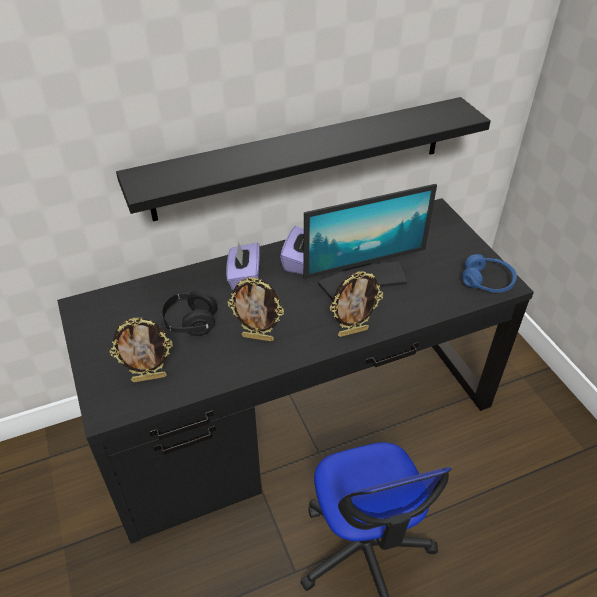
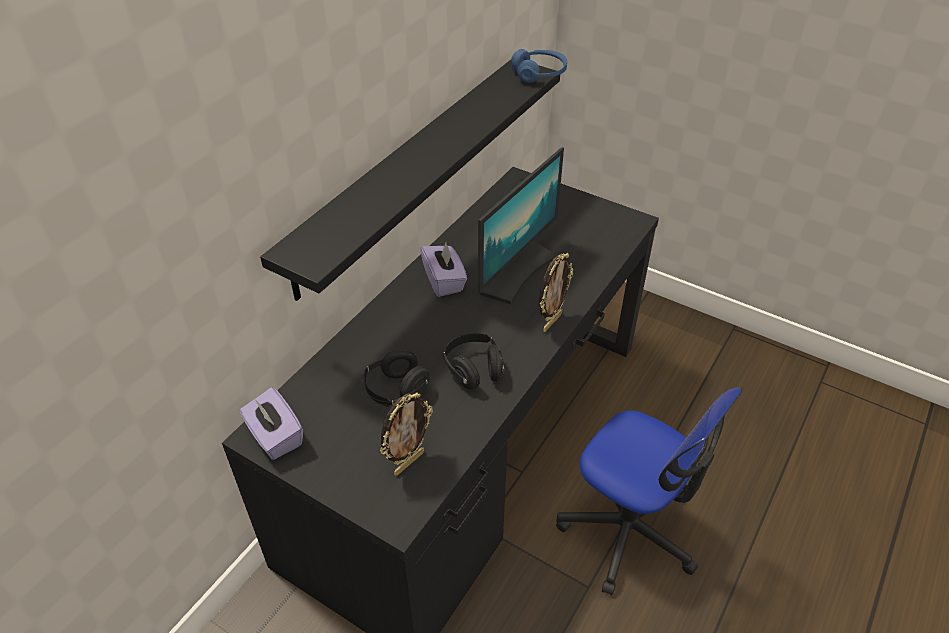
camera: 35 degrees left, 0 degrees up
purple tissue box [226,242,260,291] -> purple tissue box moved to [240,387,303,460]
picture frame [228,277,284,342] -> black headphones [443,333,505,389]
blue headphones [462,254,517,293] -> blue headphones moved to [511,49,567,83]

